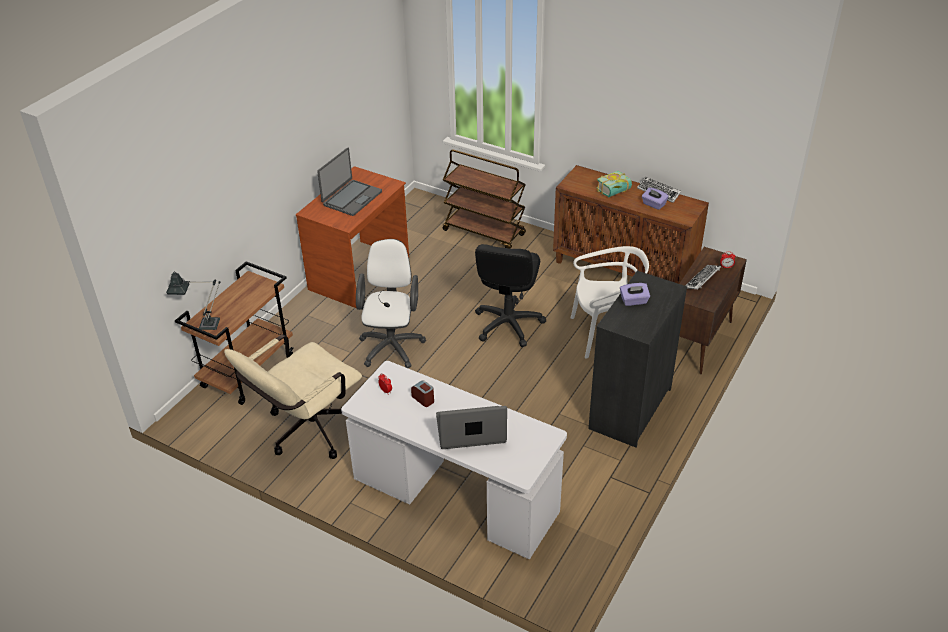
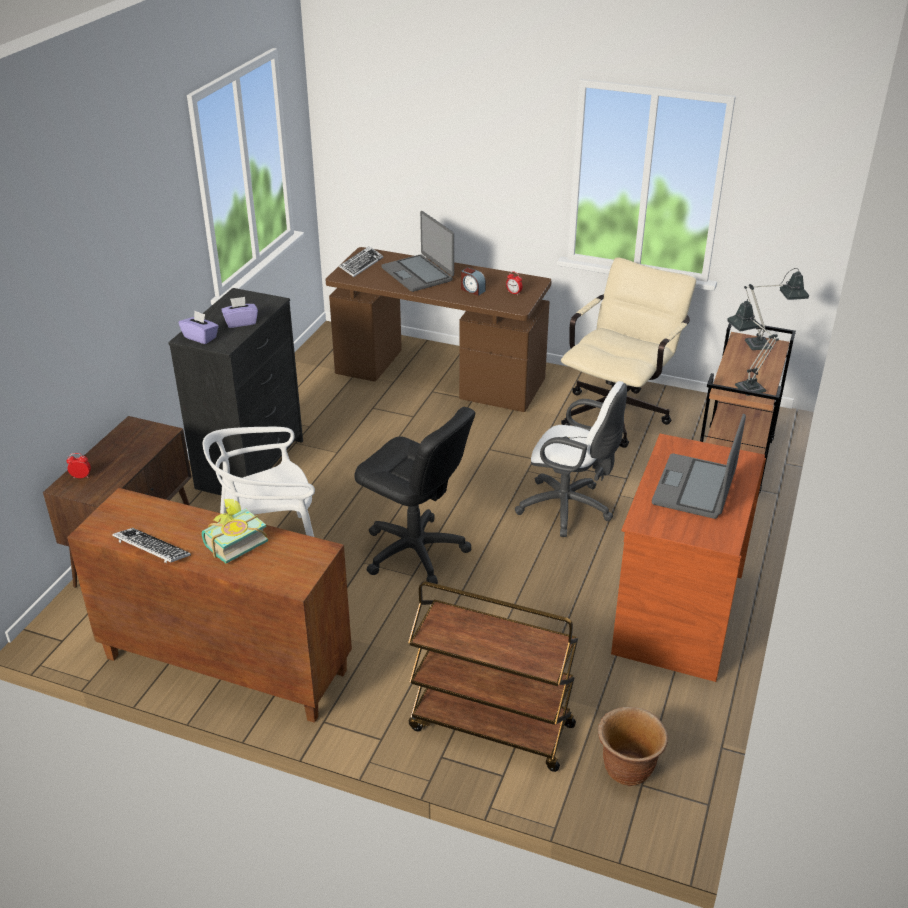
camera: 170 degrees right, 5 degrees down
white desk [341,361,567,560] -> brown desk [326,247,552,412]
white office chair [356,239,426,368] -> white office chair turned 60 degrees counterclockwise [515,381,627,537]
laptop [436,406,507,449] -> laptop turned 75 degrees clockwise [381,211,454,292]
black office chair [475,244,546,347] -> black office chair turned 120 degrees clockwise [354,407,475,584]
purple tissue box [642,188,669,210] -> purple tissue box moved to [179,310,219,344]
keyboard [685,265,721,289] -> keyboard moved to [339,246,383,277]
none -> brown planter [598,707,668,786]
none -> table lamp [727,299,779,396]

